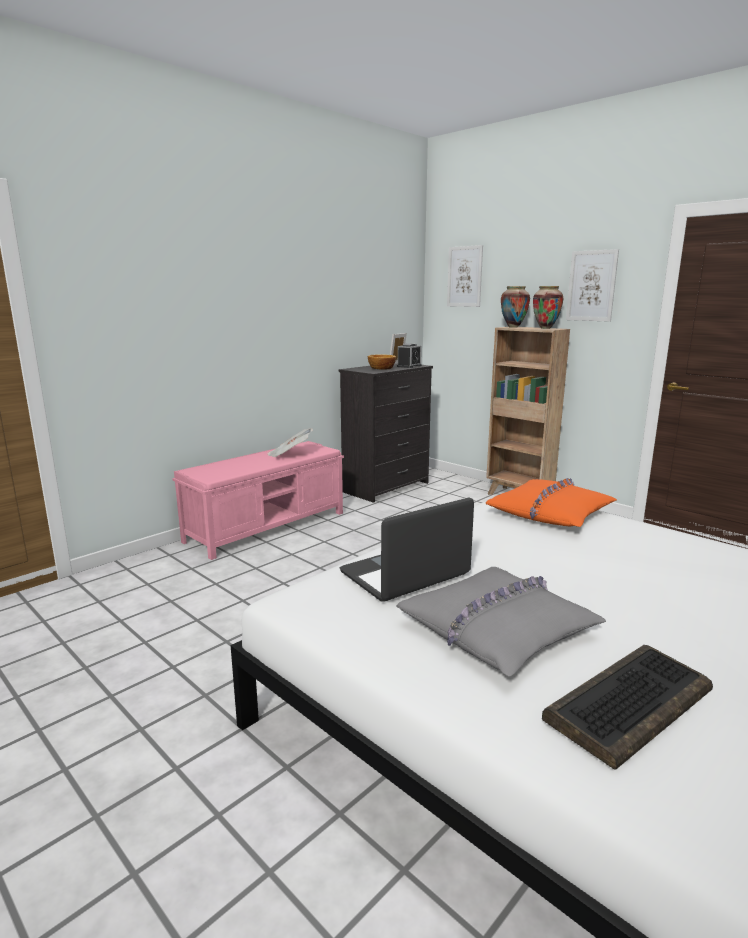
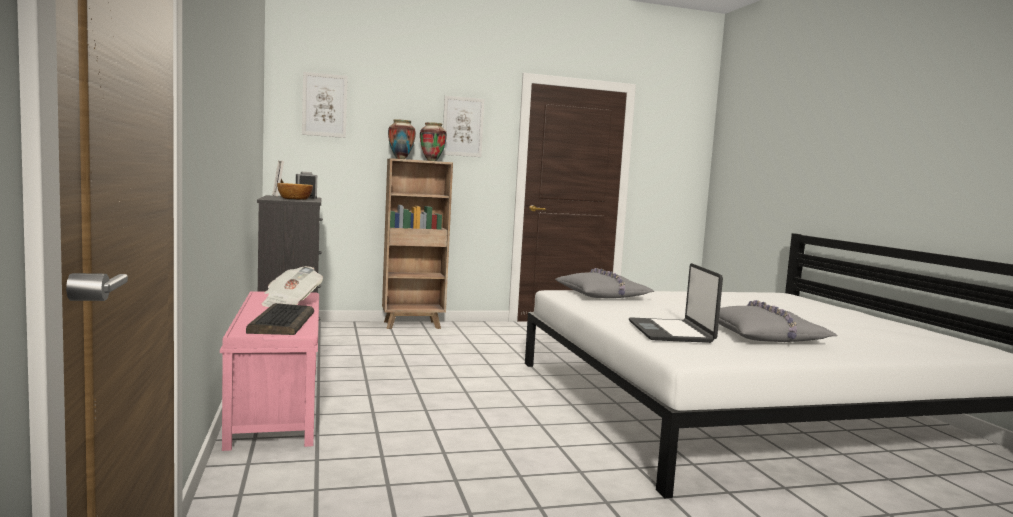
camera: 60 degrees left, 10 degrees down
orange pillow [485,478,617,527] -> grey pillow [555,268,655,298]
keyboard [542,645,713,770] -> keyboard moved to [246,303,314,335]

